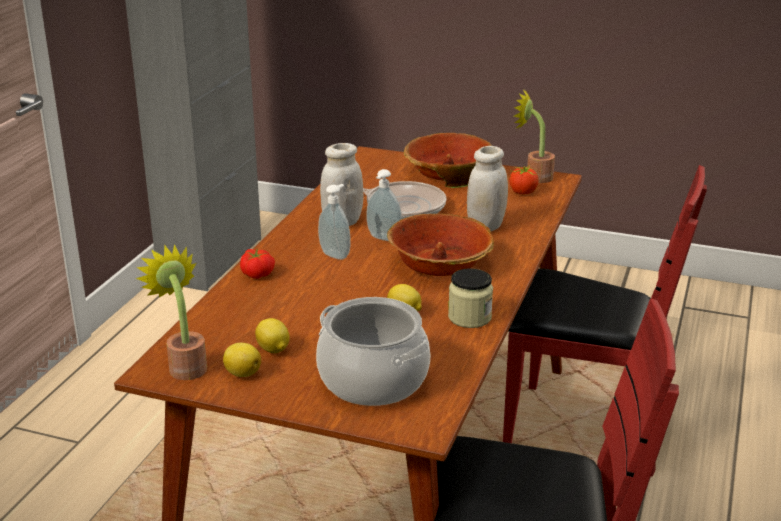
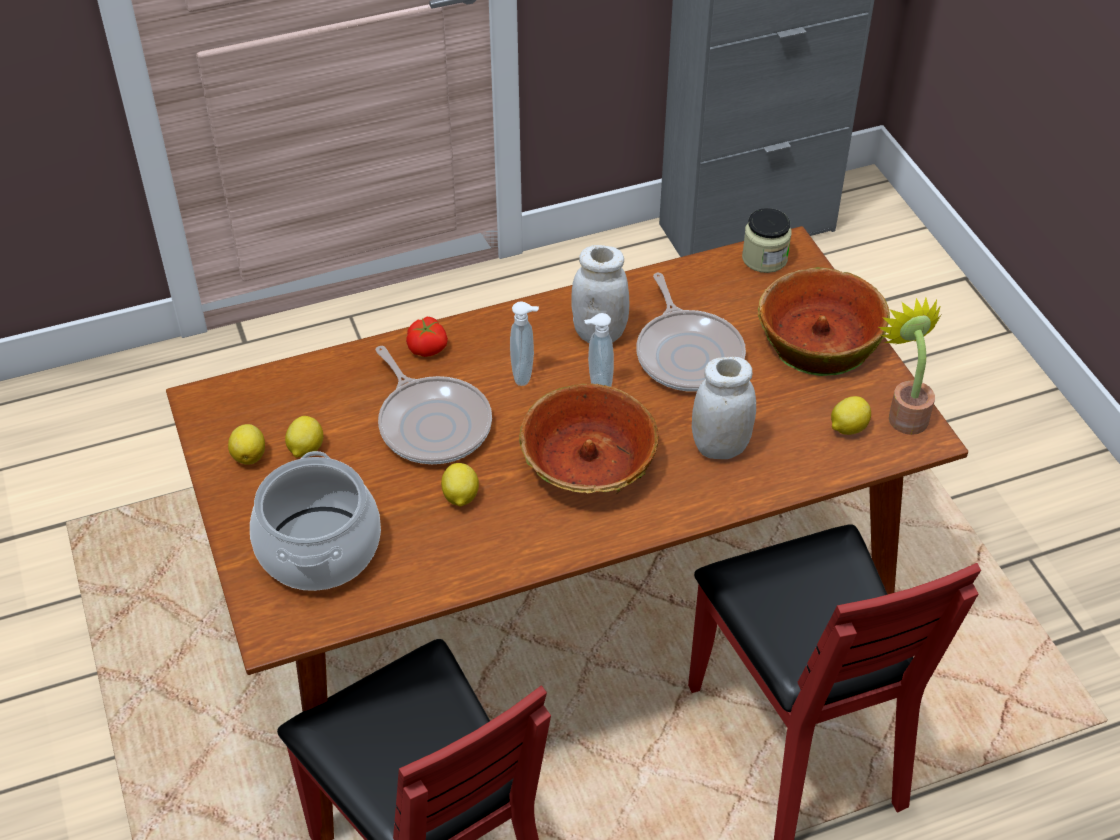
camera: 50 degrees right, 20 degrees up
potted plant [136,244,207,380] -> none
jar [448,268,493,328] -> jar moved to [742,208,791,273]
tomato [509,165,539,194] -> lemon [831,396,871,435]
none -> frying pan [376,346,492,464]

